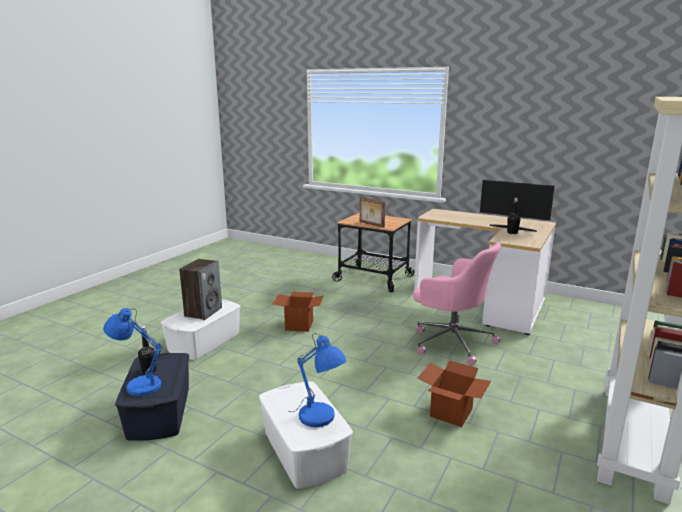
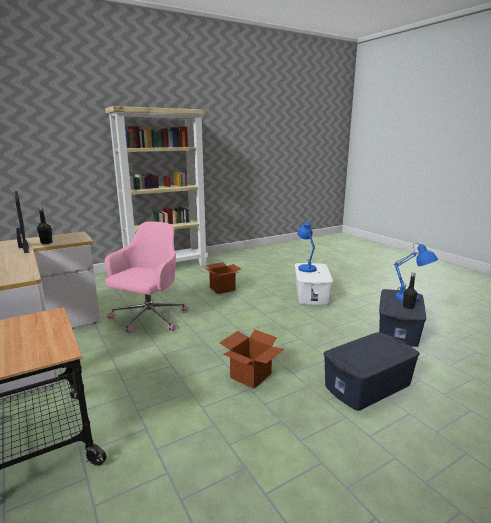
camera: 150 degrees left, 0 degrees up
white storage box [161,299,240,360] -> blue storage box [324,332,420,411]
speaker [179,259,222,320] -> none
picture frame [360,197,385,228] -> none
pink office chair [413,242,501,365] -> pink office chair turned 45 degrees clockwise [105,221,189,333]

